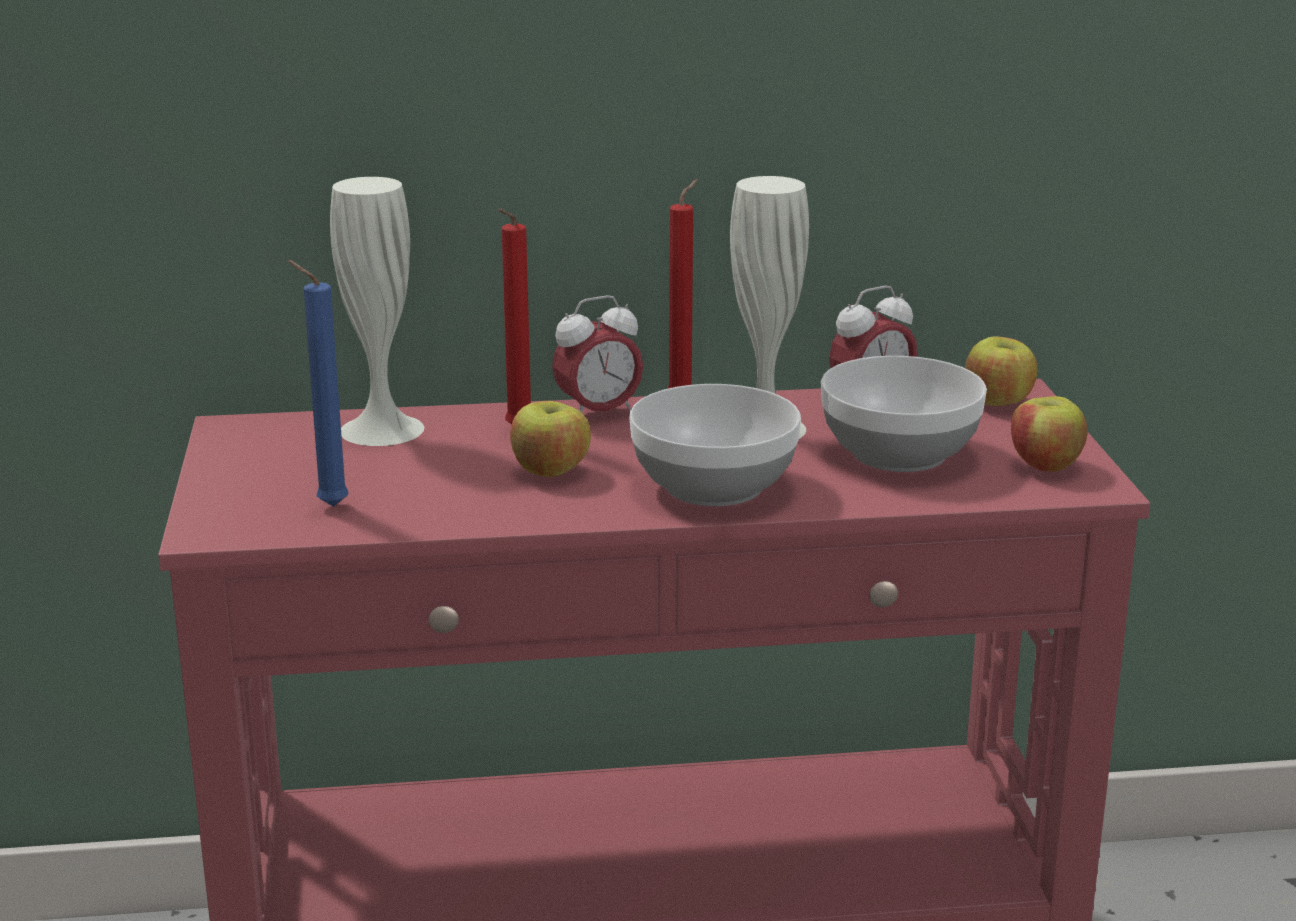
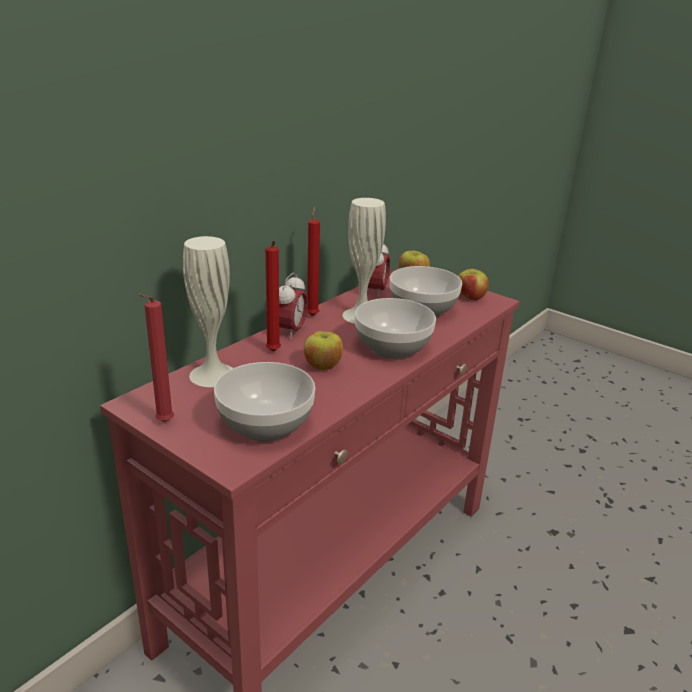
camera: 45 degrees left, 5 degrees up
blue candle [287,260,349,507] -> bowl [214,362,315,442]
none -> red candle [137,293,174,422]

